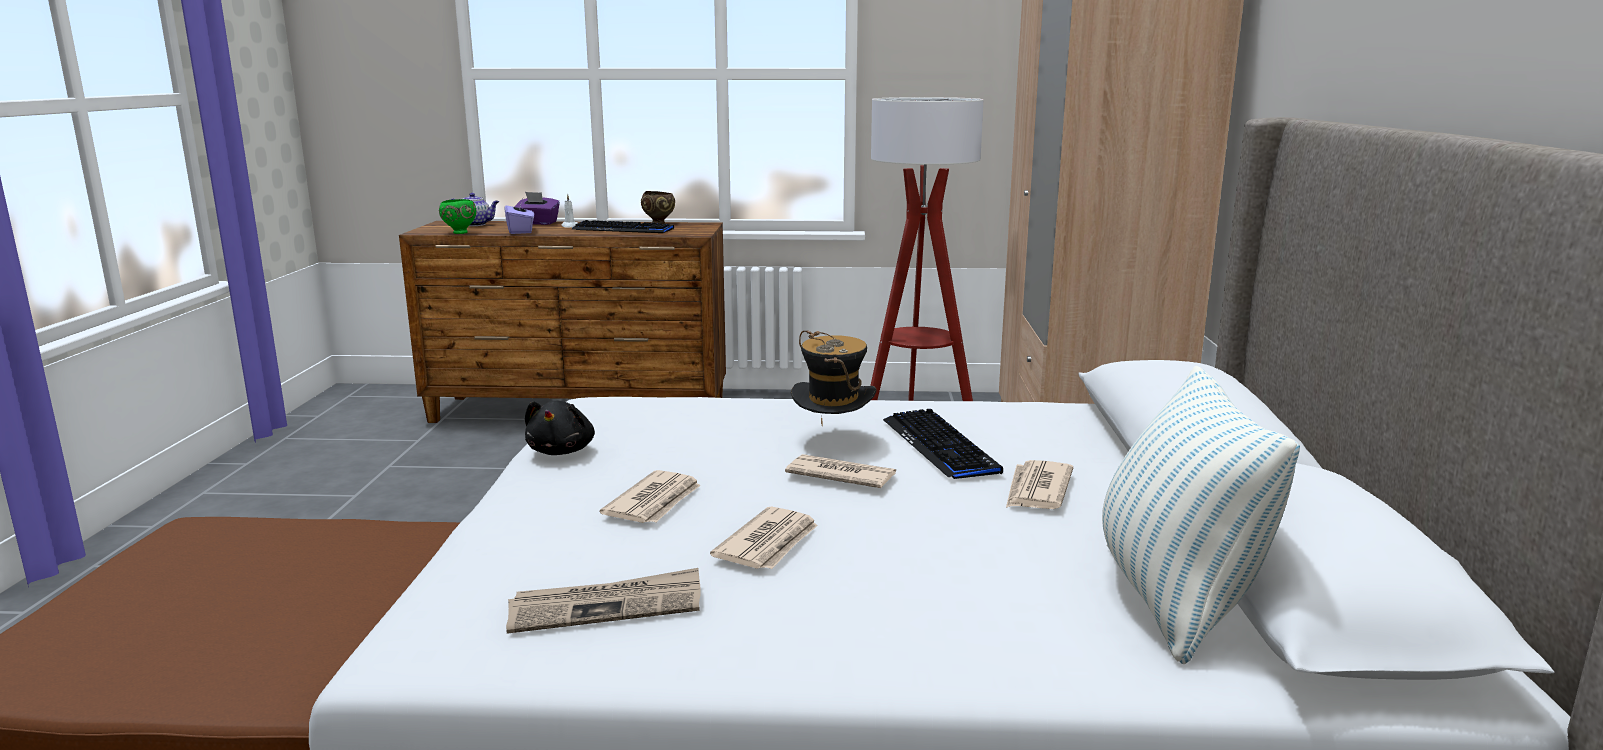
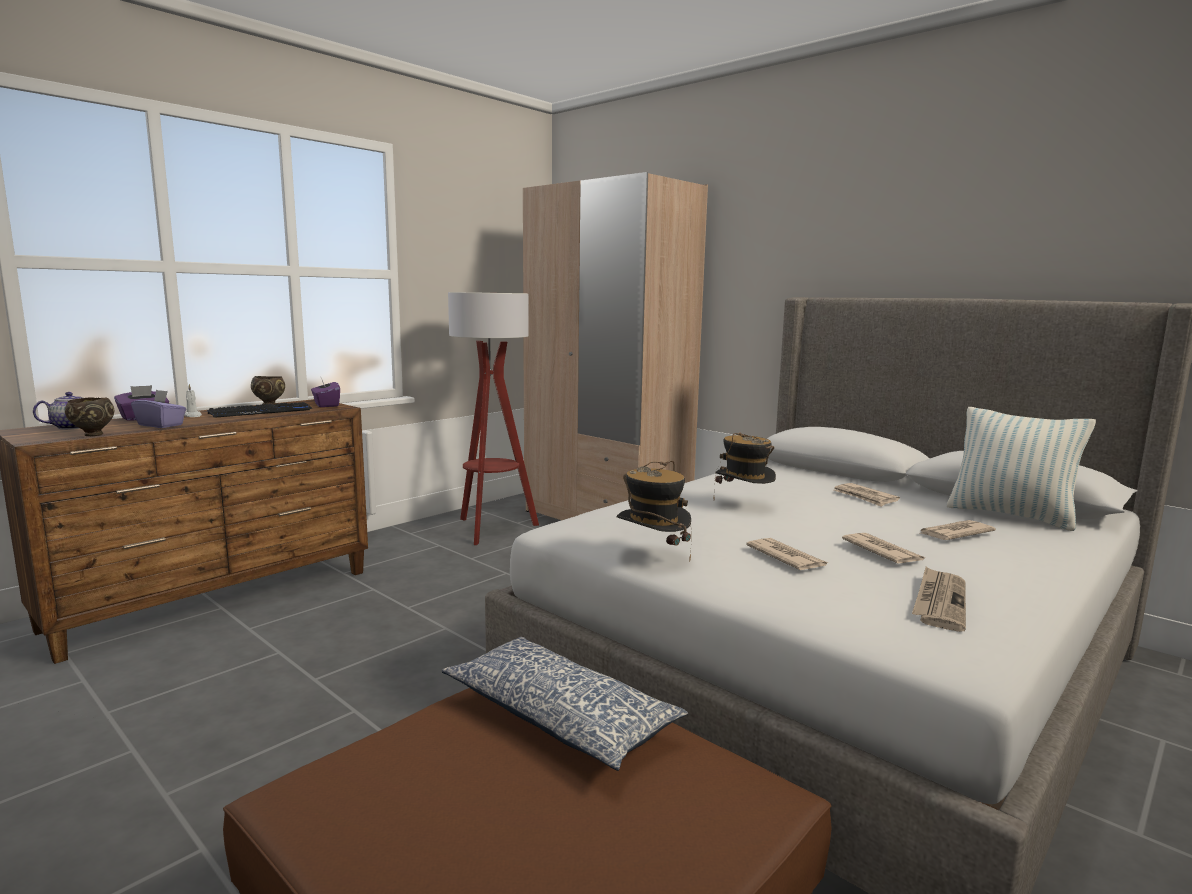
camera: 50 degrees left, 5 degrees down
green bowl [439,199,476,234] -> brown bowl [65,397,114,436]
black plush toy [525,401,595,455] -> hat [617,461,692,562]
newspaper [785,454,896,488] -> newspaper moved to [919,520,996,540]
keyboard [883,409,1003,479] -> none
none -> purple tissue box [311,378,340,407]
none -> pillow [442,637,688,771]

